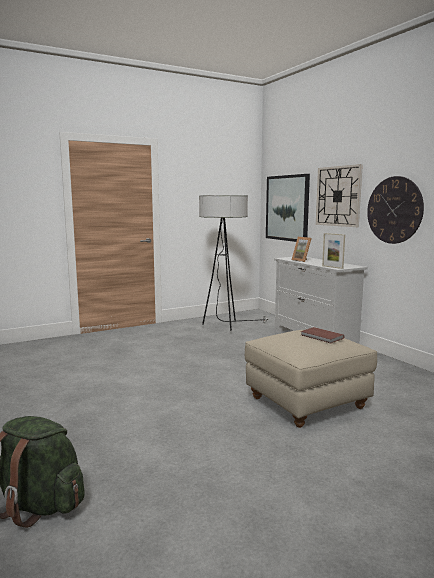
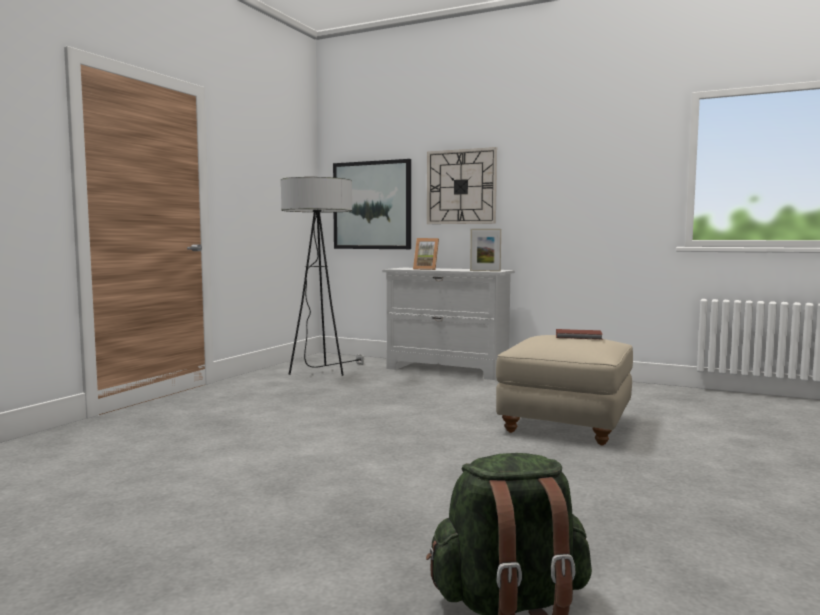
camera: 35 degrees left, 5 degrees down
wall clock [367,176,424,244] -> none

